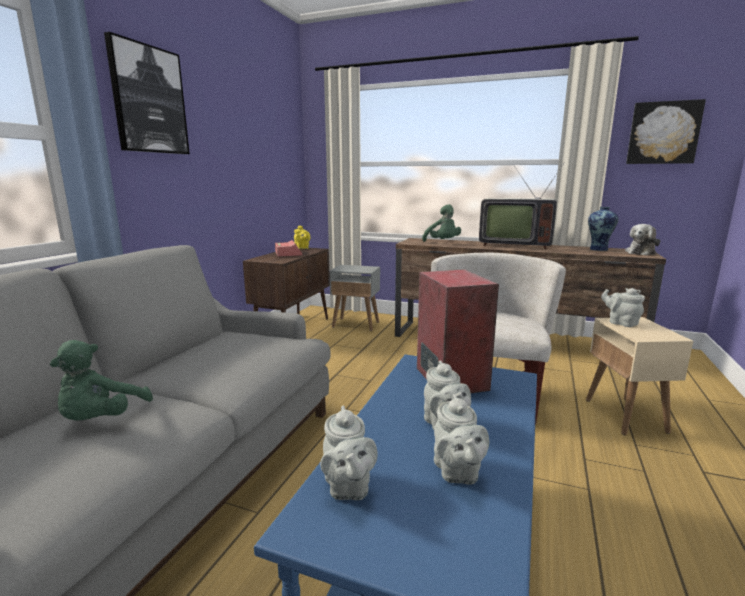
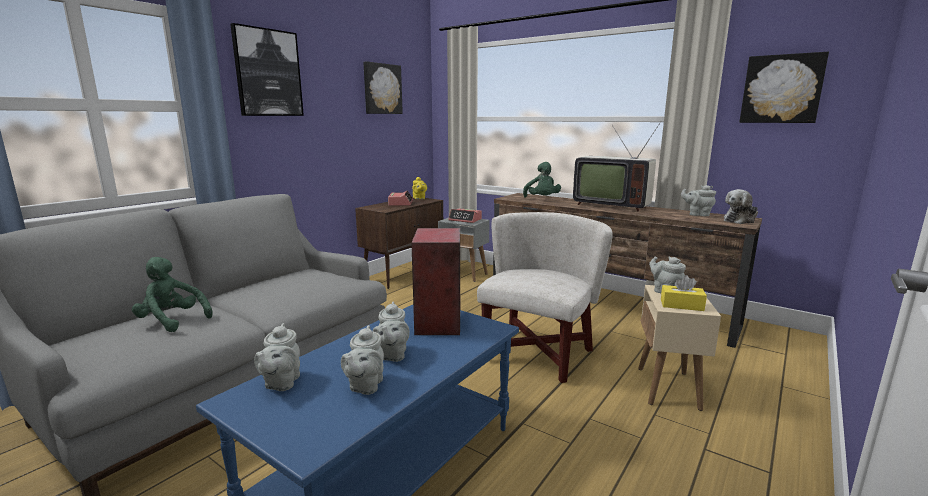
camera: 15 degrees right, 0 degrees up
green plush toy [50,340,153,420] -> green plush toy turned 90 degrees clockwise [132,257,213,332]
vase [588,207,618,251] -> grey teapot [681,185,716,216]
none -> picture [363,61,403,114]
none -> alarm clock [448,208,482,223]
none -> yellow tissue box [661,275,707,311]

